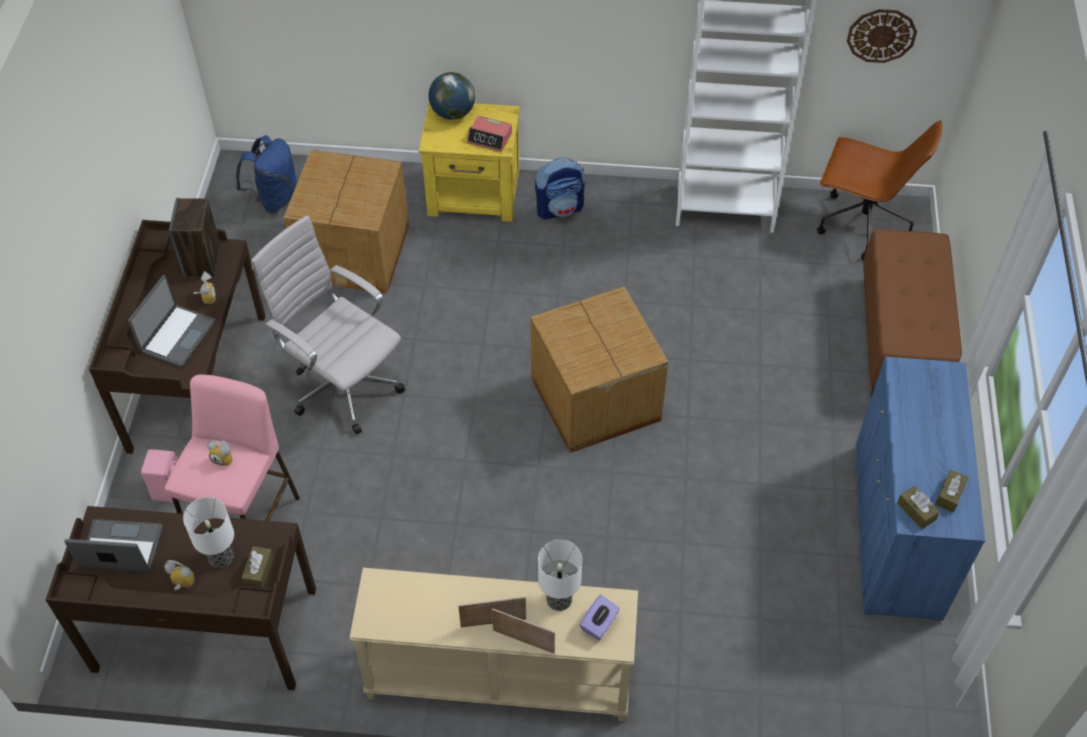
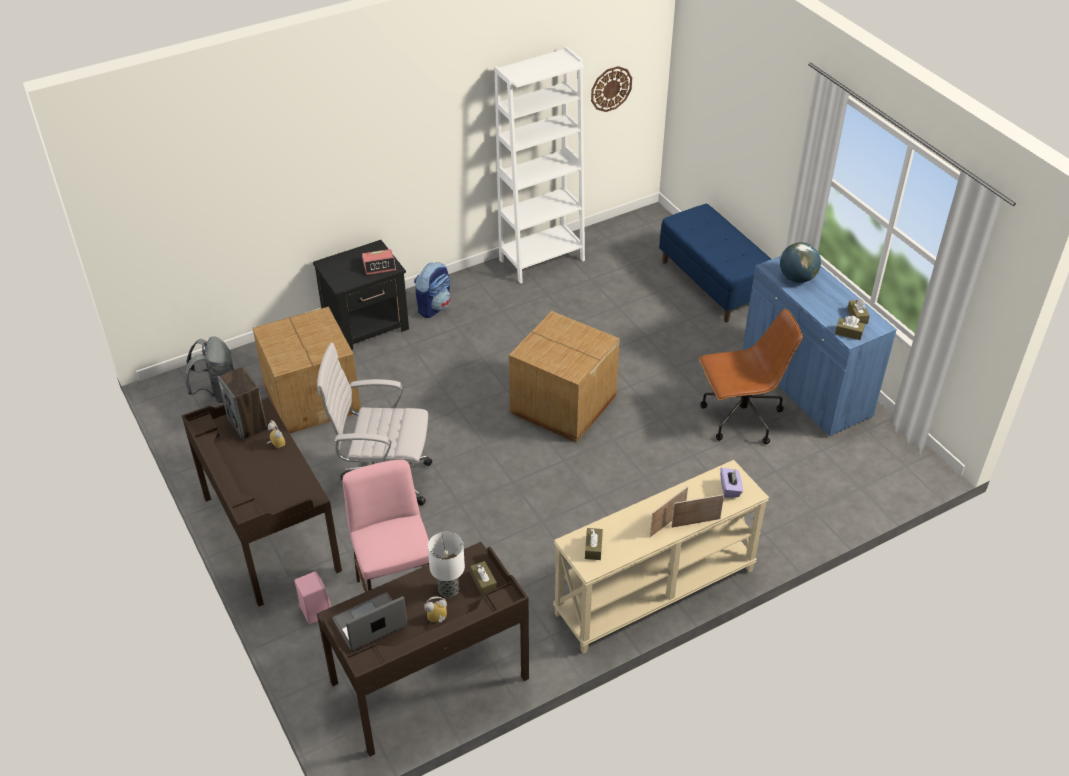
camera: 35 degrees left, 10 degrees down
laptop [128,275,216,367] -> none
alarm clock [207,440,233,467] -> none
blue backpack [236,135,297,214] -> grey backpack [185,336,234,403]
yellow nightstand [419,102,520,222] -> black nightstand [313,240,409,350]
globe [428,72,475,120] -> globe moved to [780,242,821,283]
table lamp [538,540,582,611] -> none
brown office chair [817,120,943,260] -> brown office chair moved to [699,309,803,444]
brown bench [863,229,962,397] -> blue bench [659,204,771,322]
none -> brown tissue box [585,528,603,560]

